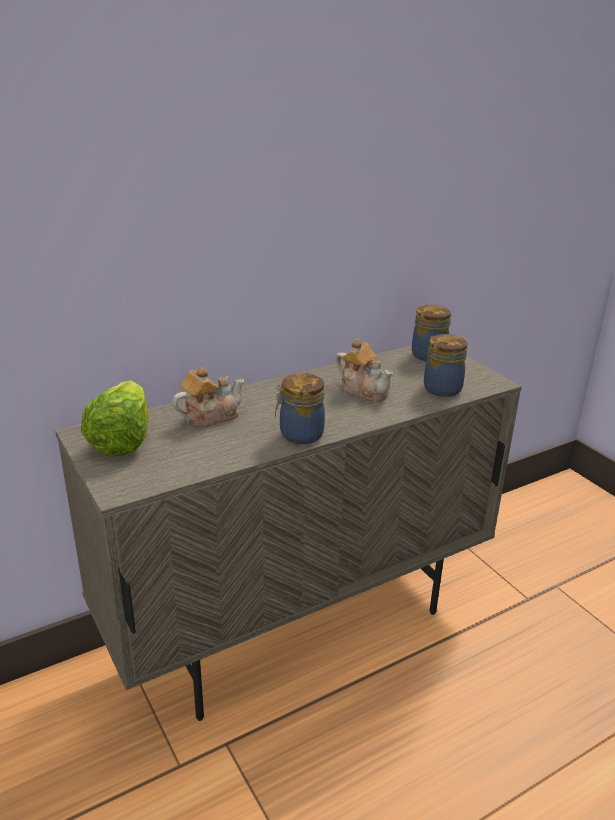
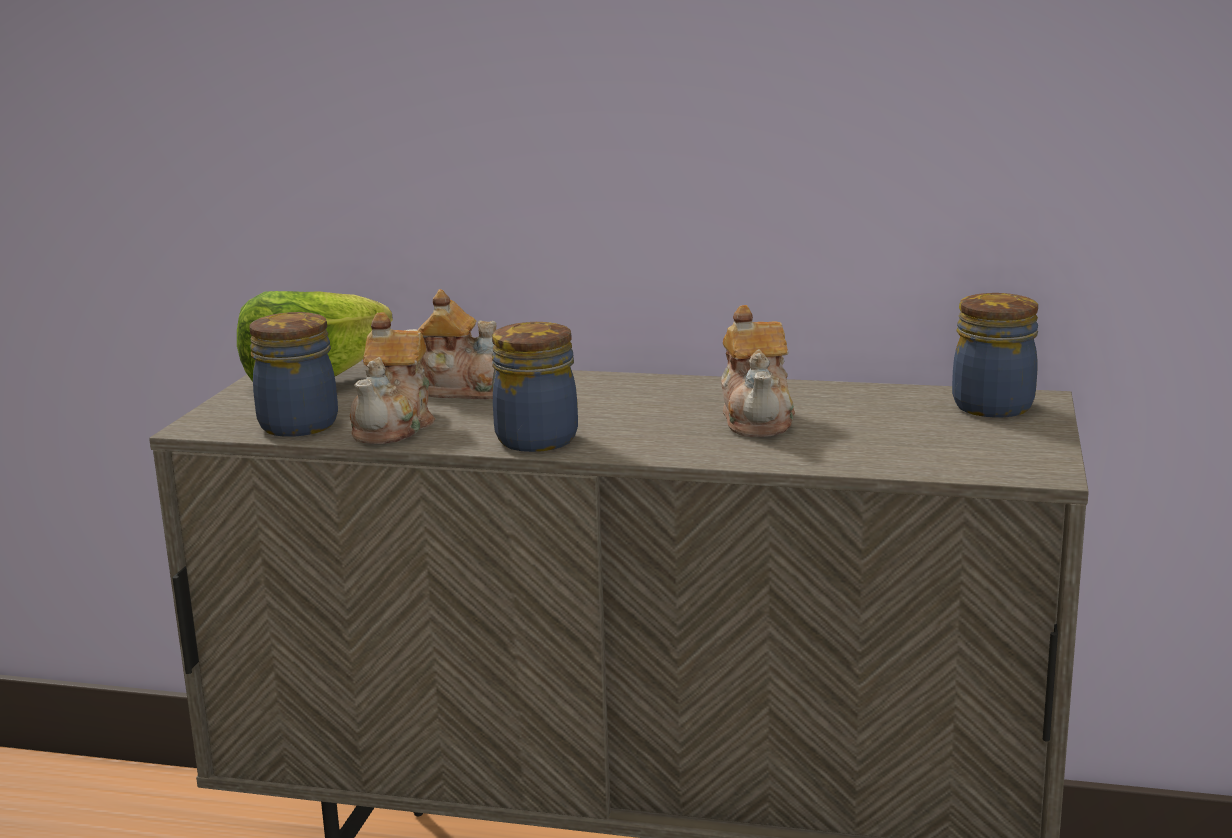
camera: 45 degrees right, 10 degrees down
jar [424,334,467,397] -> jar moved to [249,312,338,437]
none -> teapot [350,312,435,444]

